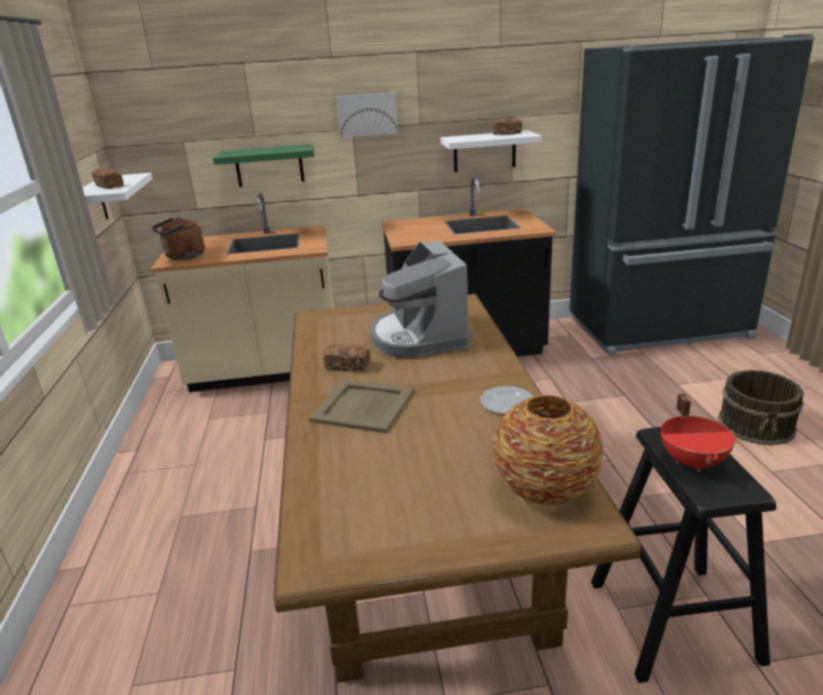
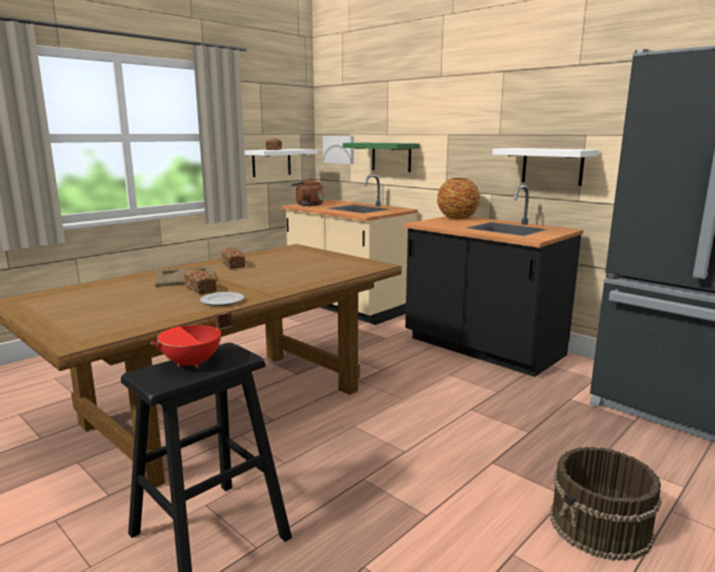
camera: 50 degrees right, 10 degrees down
picture [336,92,398,138] -> picture moved to [322,136,354,164]
coffee machine [370,241,472,358] -> none
bread [493,118,522,135] -> bread moved to [184,269,217,294]
vase [493,395,603,505] -> vase moved to [437,178,480,219]

